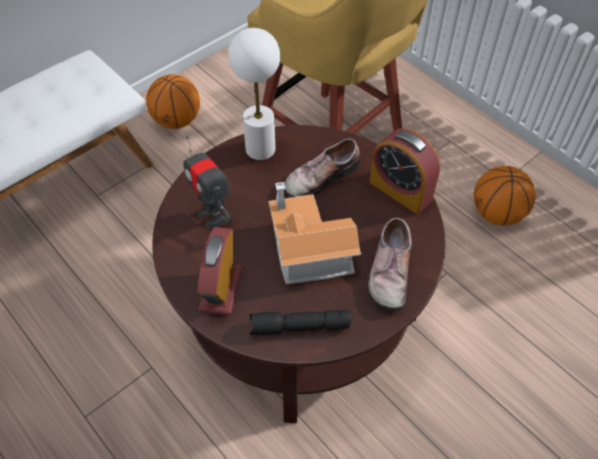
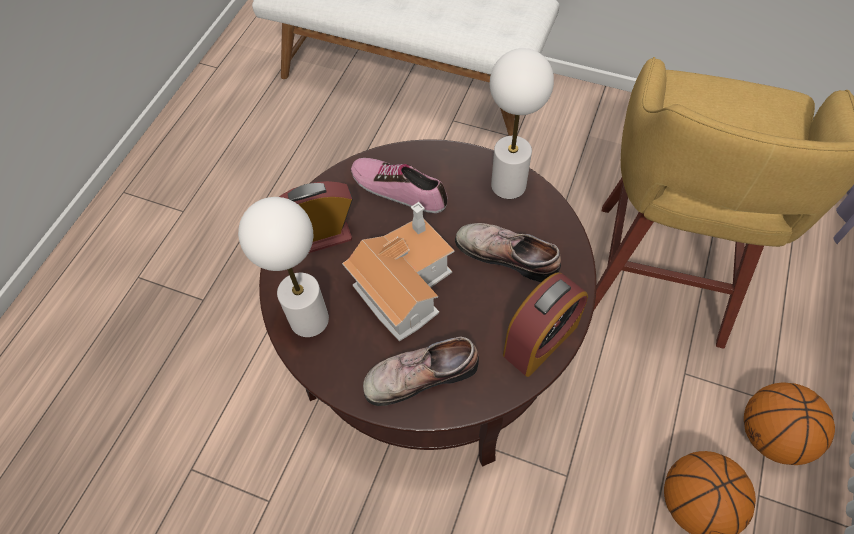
camera: 65 degrees right, 5 degrees up
basketball [146,74,200,129] -> basketball moved to [744,382,835,465]
toy robot [183,137,233,228] -> shoe [351,158,448,213]
black flashlight [250,310,351,335] -> white table lamp [238,197,329,337]
alarm clock [370,128,440,214] -> alarm clock turned 150 degrees counterclockwise [503,273,588,377]

